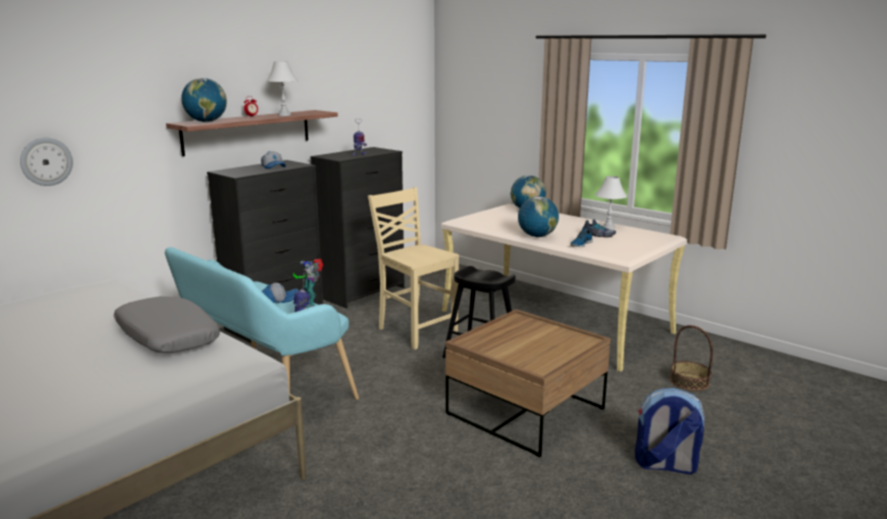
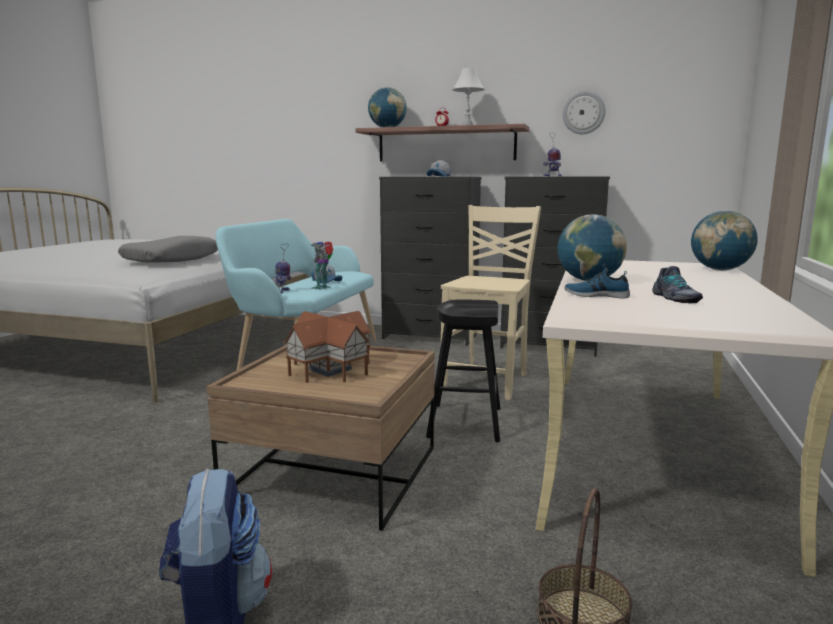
camera: 65 degrees right, 5 degrees down
wall clock [20,137,73,186] -> wall clock moved to [562,91,605,134]
white table lamp [595,176,627,229] -> none
none -> toy house [284,311,371,383]

